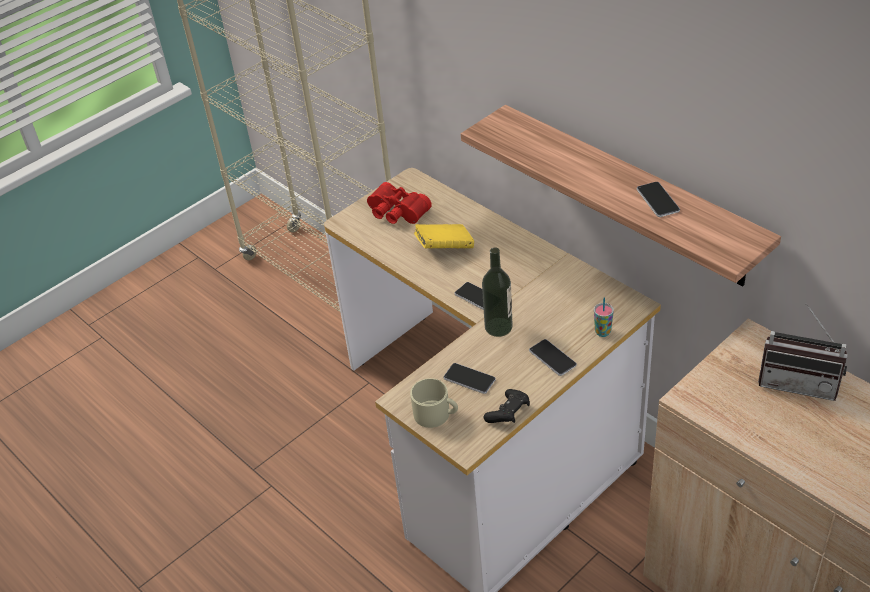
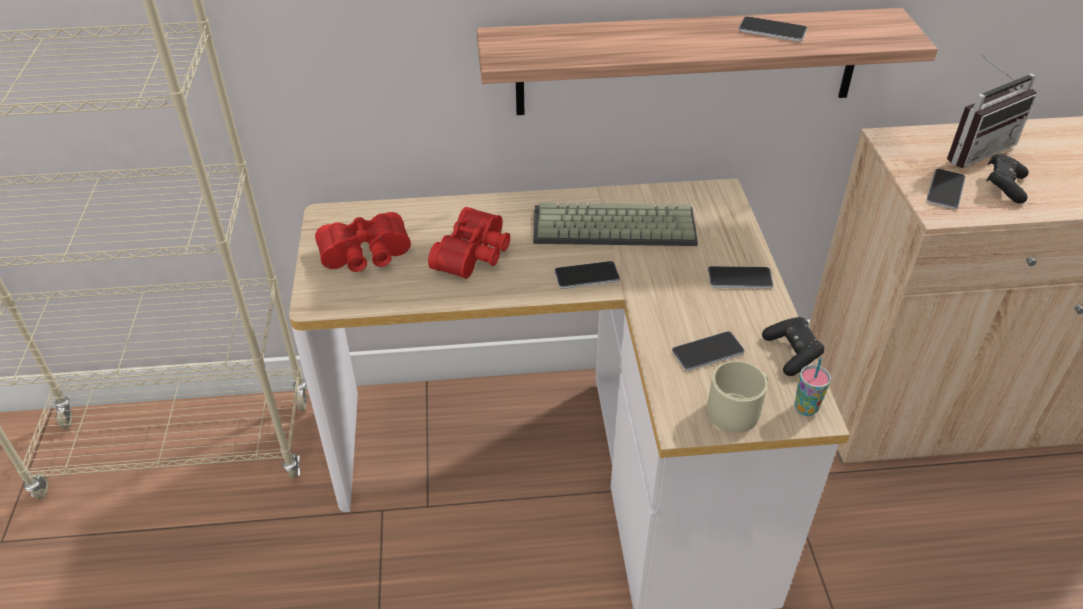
camera: 55 degrees left, 0 degrees up
yellow book [414,224,474,249] -> red binoculars [428,207,510,279]
bottle [482,248,513,337] -> none
cup [594,297,614,337] -> cup moved to [795,358,831,416]
none -> keyboard [533,203,698,246]
none -> phone [926,169,966,209]
none -> black game controller [986,153,1029,204]

